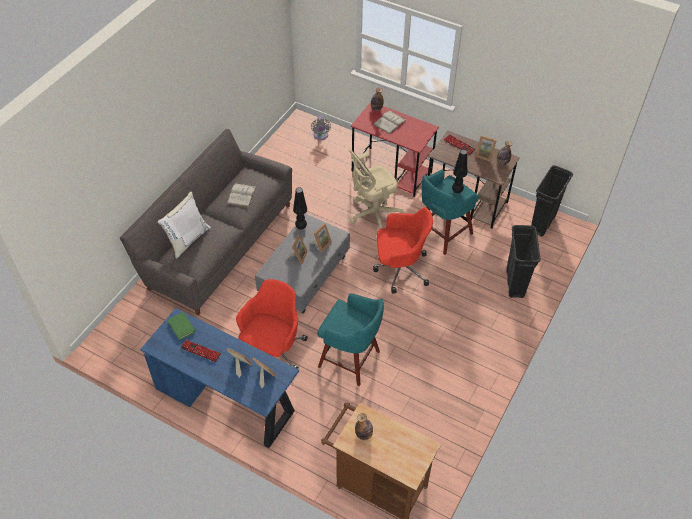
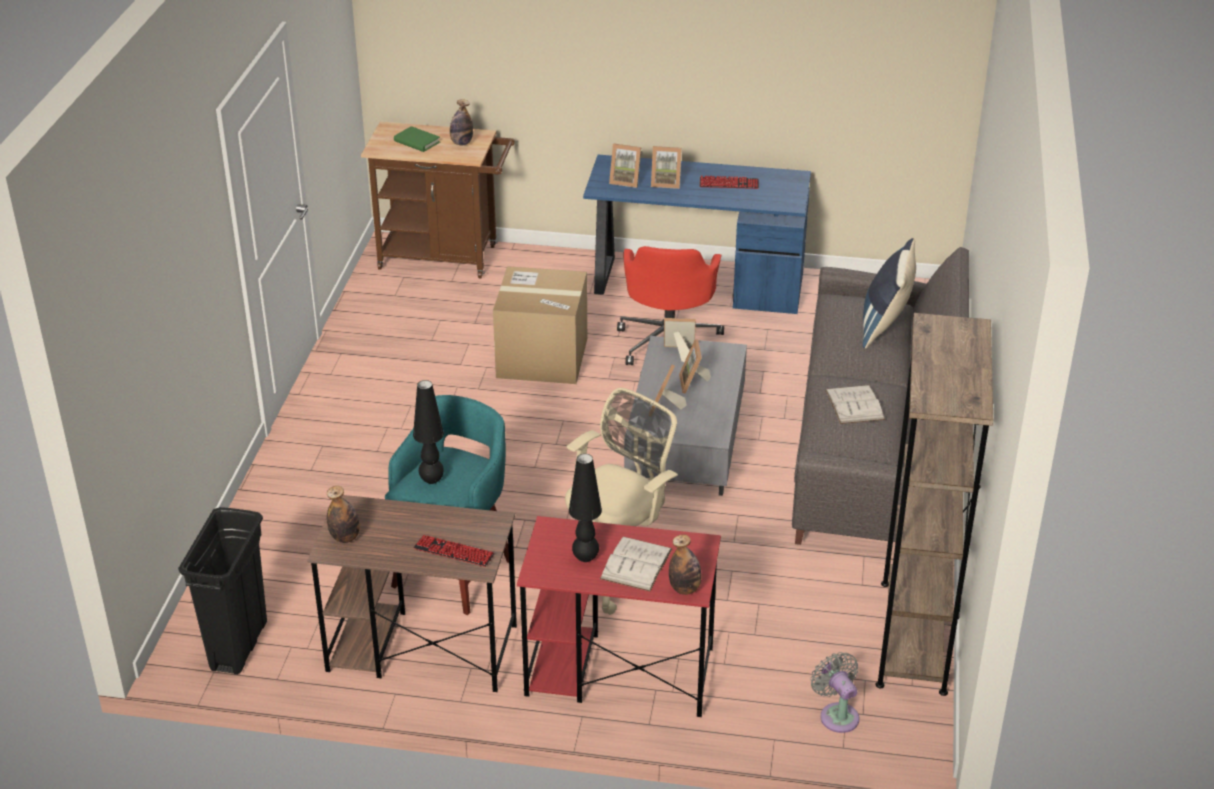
camera: 160 degrees right, 15 degrees down
white pillow [158,192,211,258] -> blue pillow [863,238,916,349]
green book [167,312,196,341] -> green book moved to [394,126,440,152]
black table lamp [293,187,307,230] -> black table lamp moved to [569,454,602,562]
turquoise stool [317,293,384,386] -> cardboard box [493,266,587,384]
red office chair [373,207,433,294] -> none
picture frame [475,136,497,161] -> picture frame moved to [664,318,696,362]
black trash can [506,225,541,298] -> none
none -> brown bookcase [876,313,993,696]

